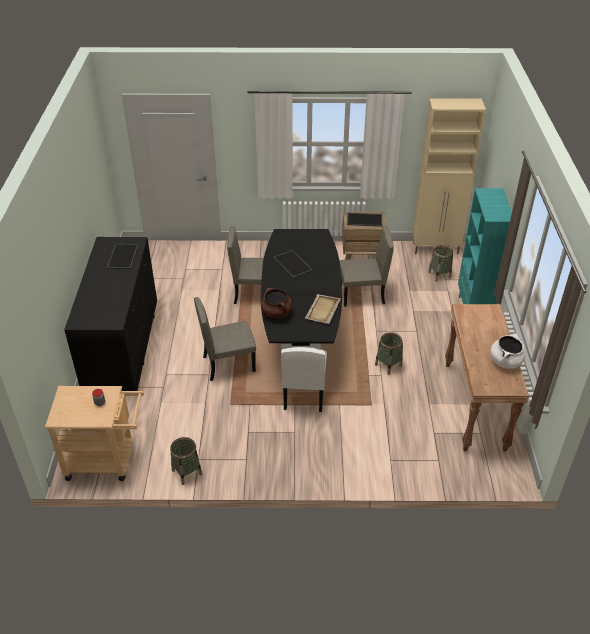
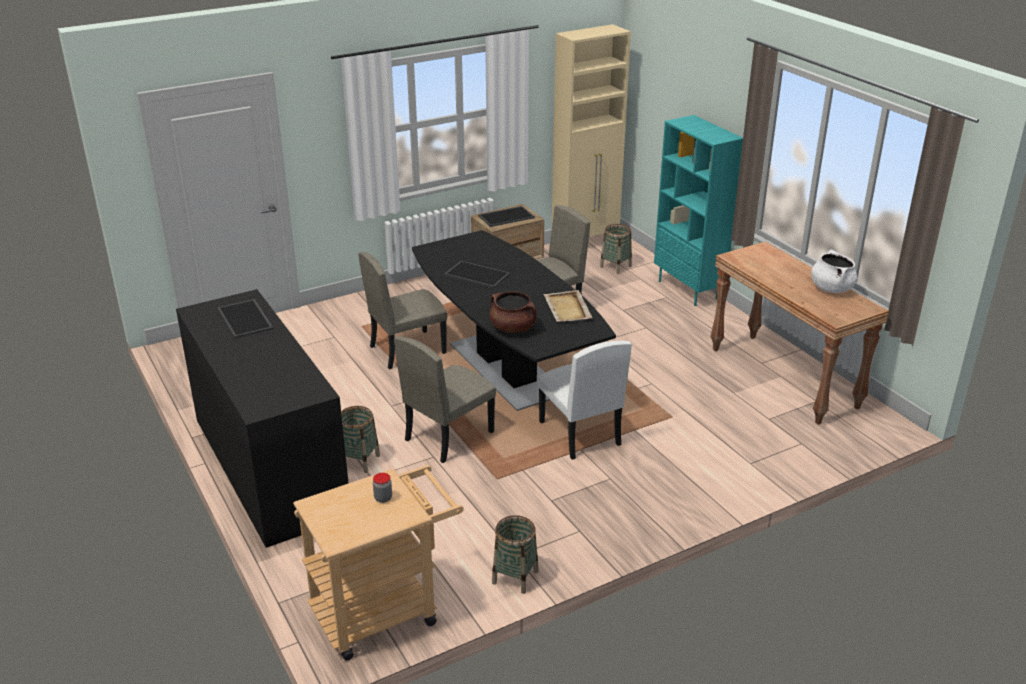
camera: 30 degrees left, 10 degrees down
basket [375,332,403,375] -> basket moved to [341,406,380,473]

